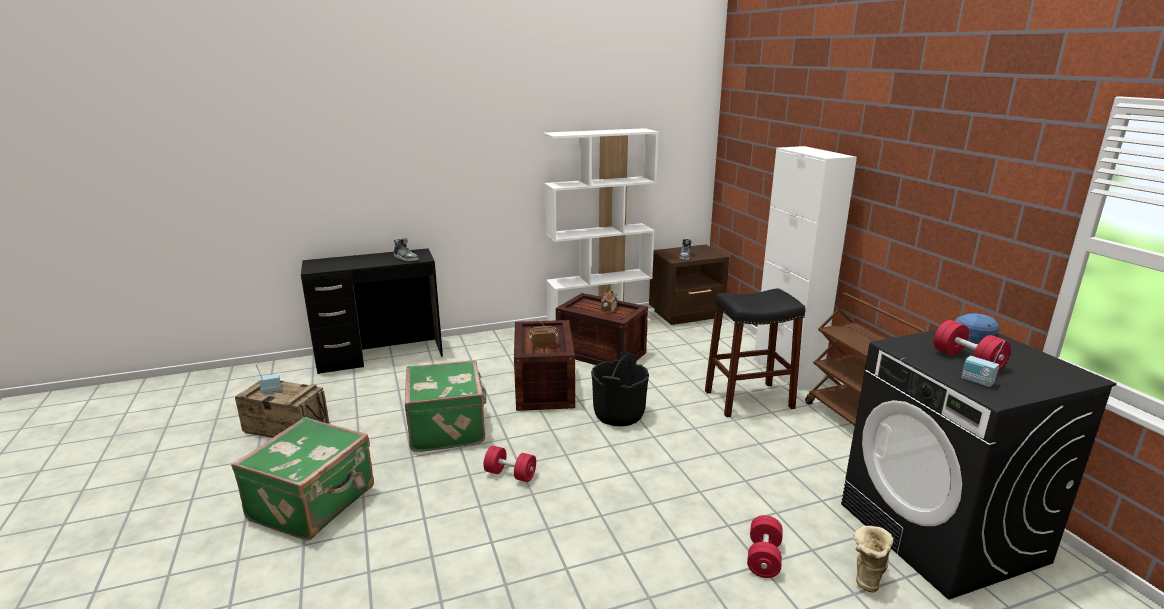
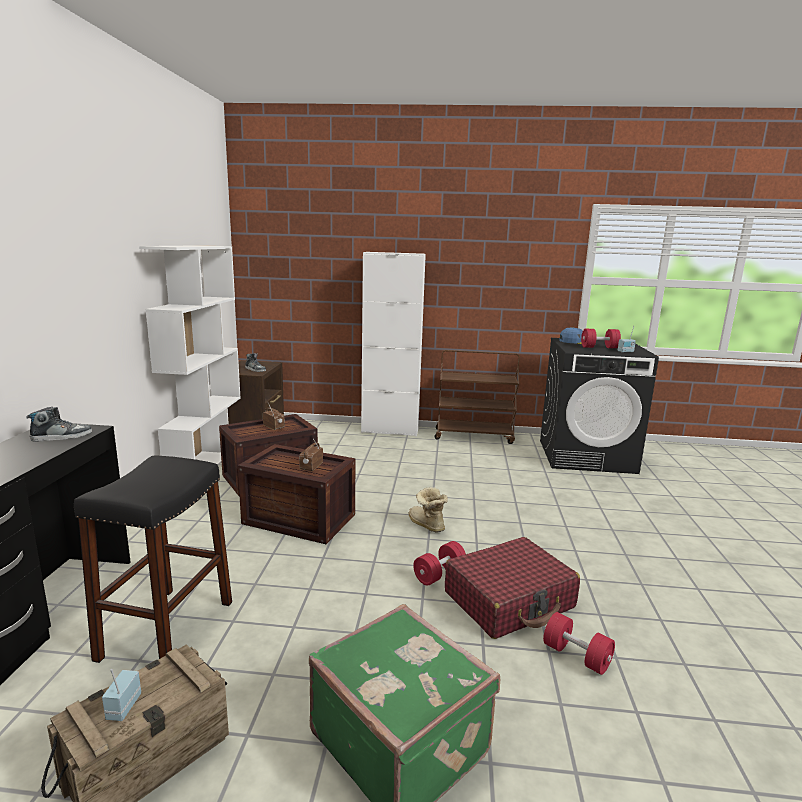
camera: 65 degrees left, 5 degrees down
green suitcase [405,360,487,452] -> none
black bucket [591,352,649,426] -> none
black stool [705,289,805,417] -> black stool moved to [74,456,232,663]
red dumbbell [747,515,783,578] -> red dumbbell moved to [543,612,615,675]
boot [853,526,893,593] -> boot moved to [408,487,448,532]
none -> red suitcase [445,537,580,639]

